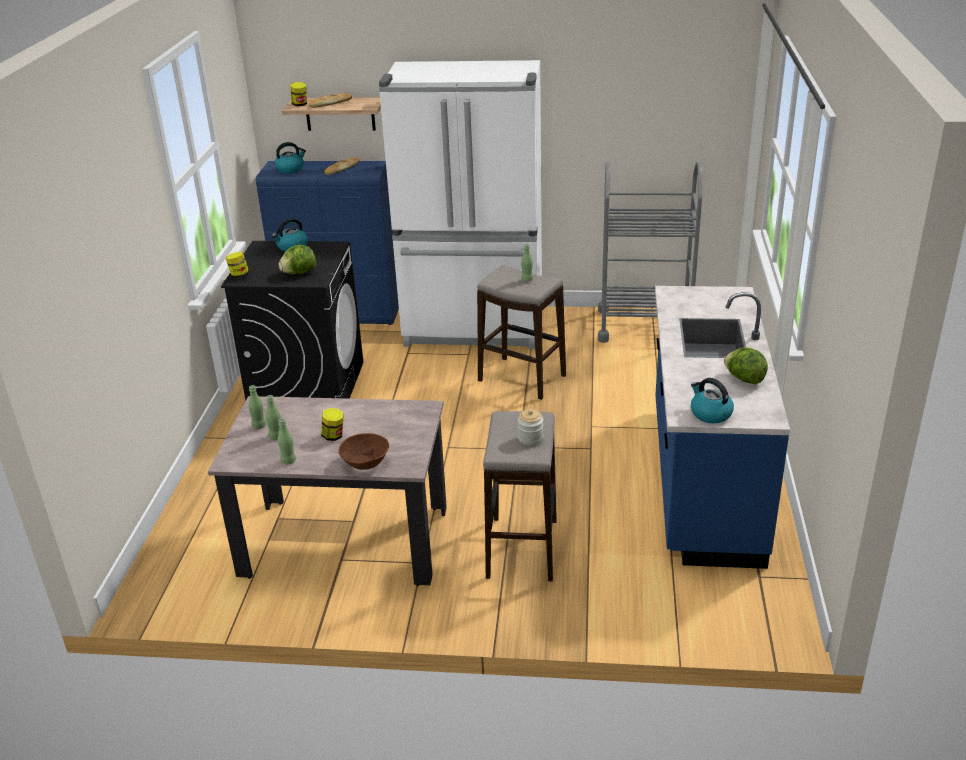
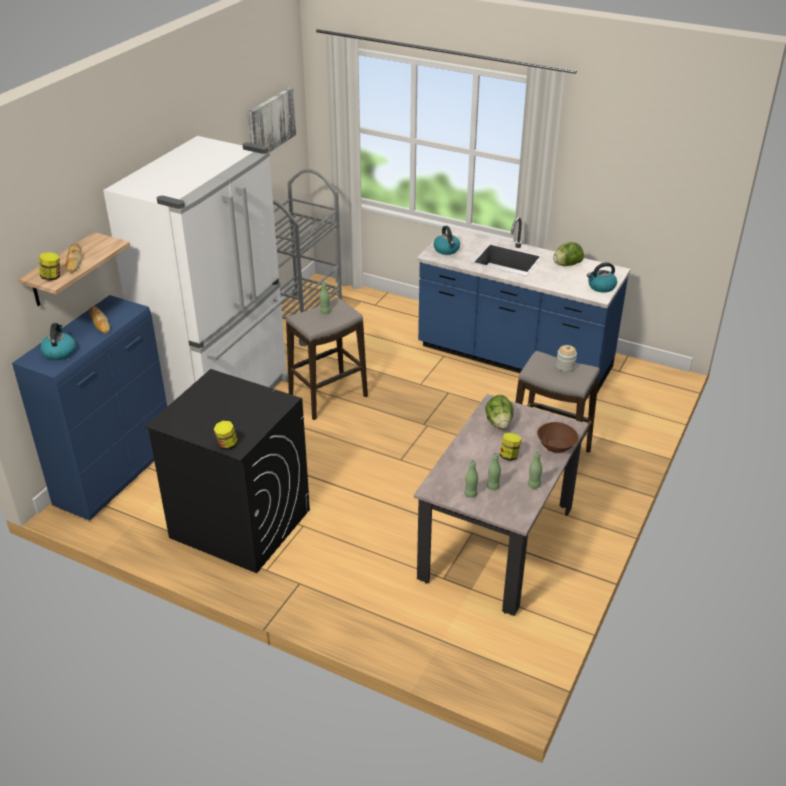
camera: 70 degrees left, 5 degrees up
kettle [272,218,308,252] -> kettle moved to [433,226,460,255]
lettuce [279,245,316,274] -> lettuce moved to [485,395,514,429]
none -> picture [247,87,296,152]

